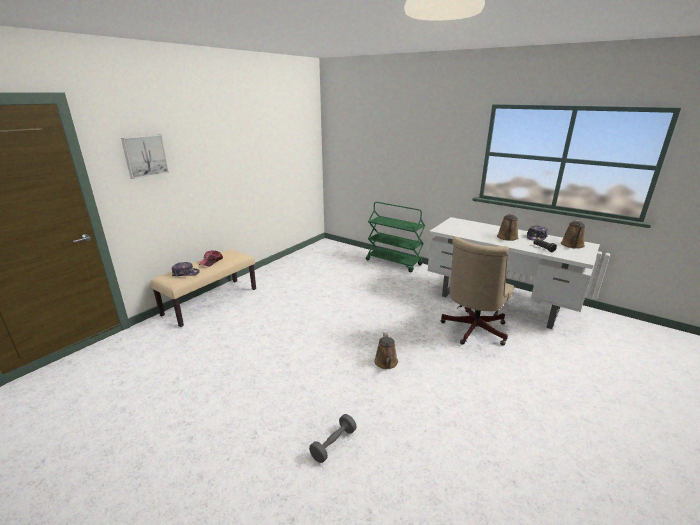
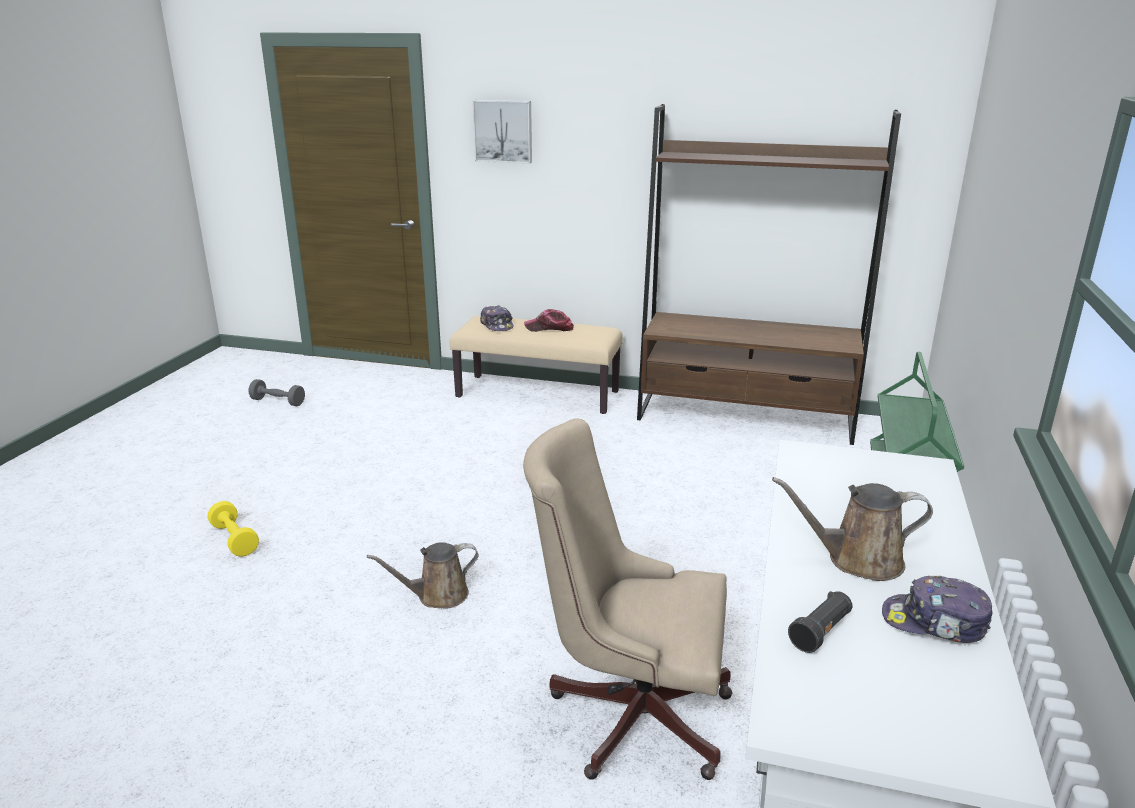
camera: 70 degrees right, 0 degrees up
grey dumbbell [309,414,356,463] -> grey dumbbell moved to [249,379,305,406]
brown watering can [561,220,585,249] -> none
none -> yellow dumbbell [208,501,259,557]
none -> brown bookcase [637,104,901,445]

